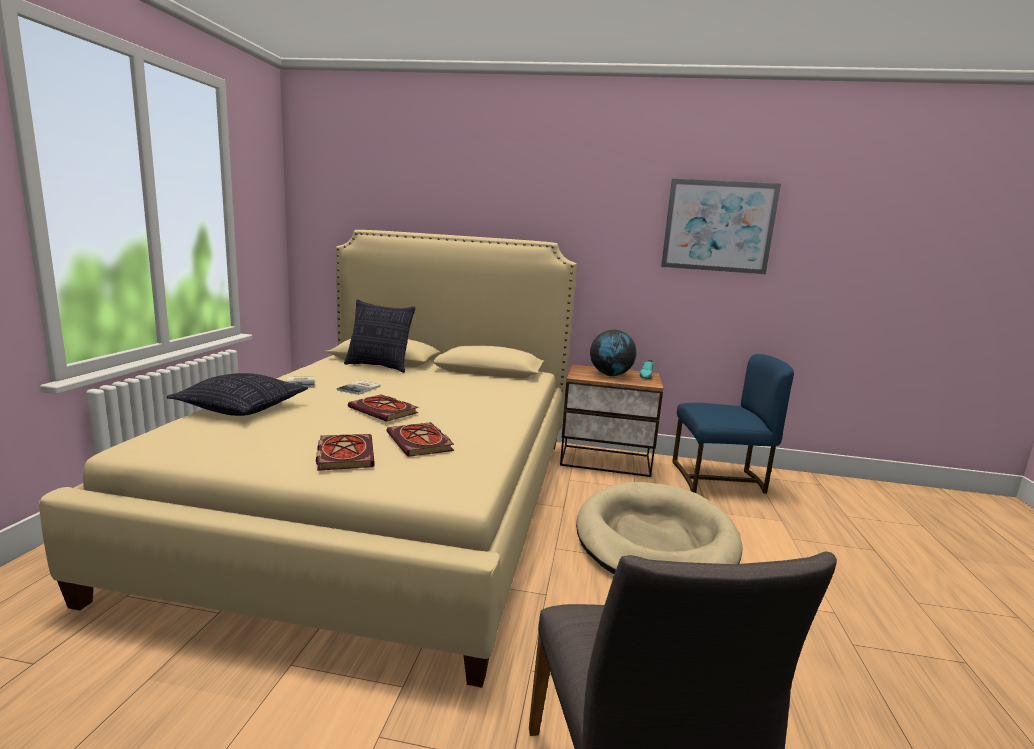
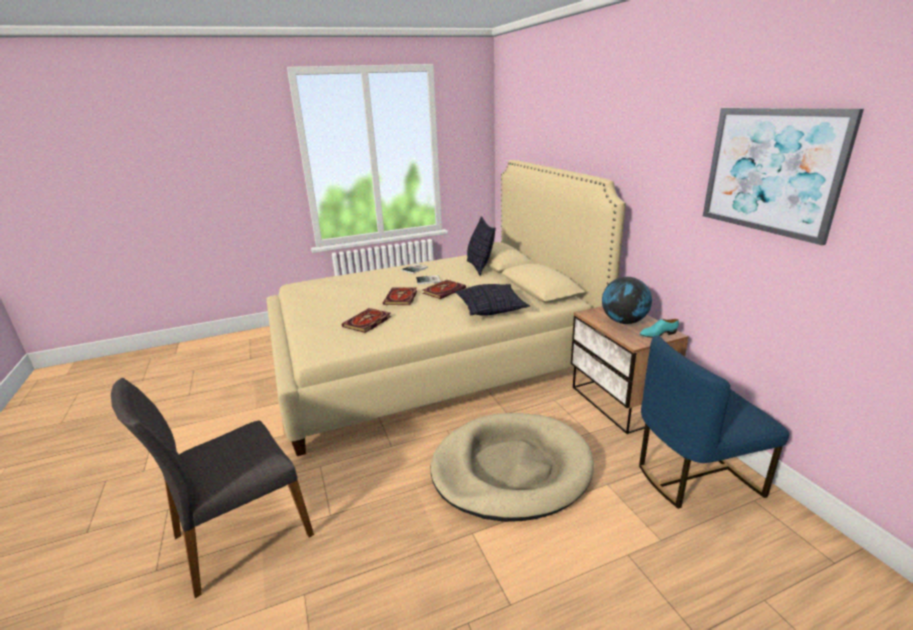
camera: 60 degrees right, 10 degrees up
pillow [166,373,308,416] -> pillow moved to [455,284,530,316]
book [316,434,375,471] -> book moved to [422,280,466,299]
blue chair [672,354,794,494] -> blue chair turned 105 degrees clockwise [639,336,789,509]

